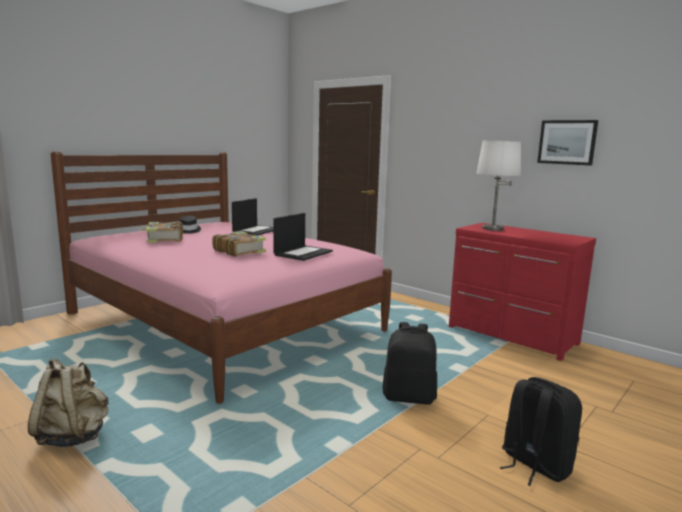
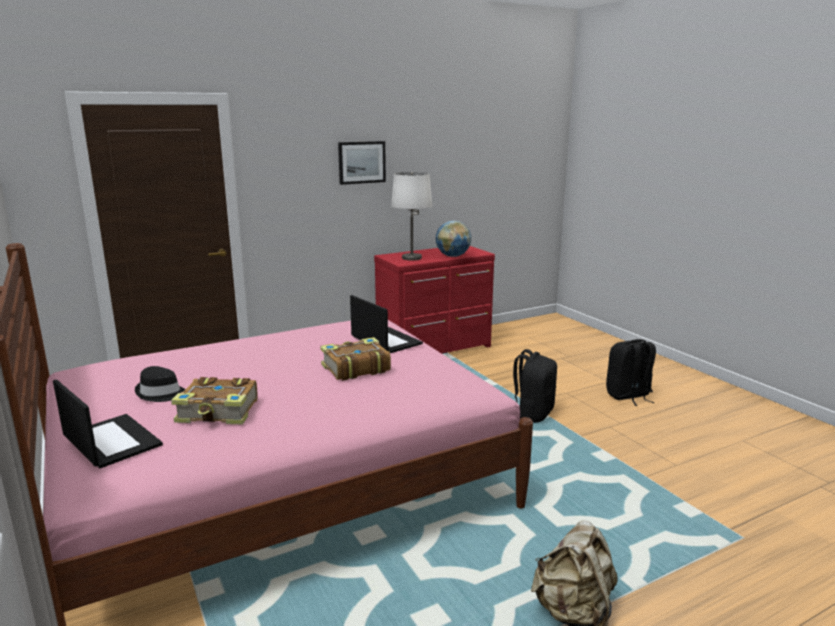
camera: 70 degrees left, 5 degrees up
laptop [232,198,274,236] -> laptop moved to [53,379,163,468]
picture [537,120,598,166] -> picture moved to [338,141,386,185]
none -> globe [436,221,471,257]

